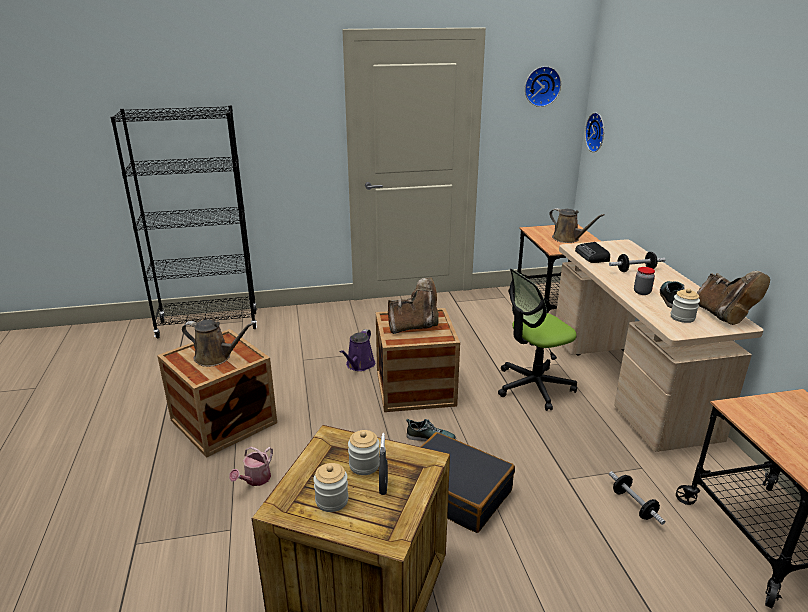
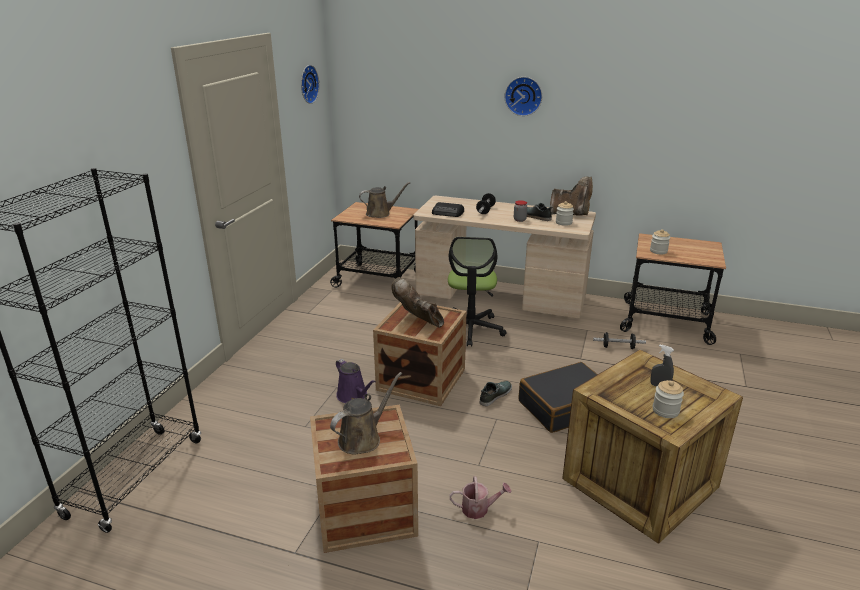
camera: 60 degrees left, 0 degrees up
watering can [229,446,273,486] -> watering can turned 60 degrees counterclockwise [450,476,511,519]
jar [348,430,380,475] -> jar moved to [650,229,670,254]
brown boot [388,277,439,334] -> brown boot turned 60 degrees counterclockwise [391,277,444,328]
wall clock [585,112,604,152] -> wall clock moved to [505,77,542,116]

